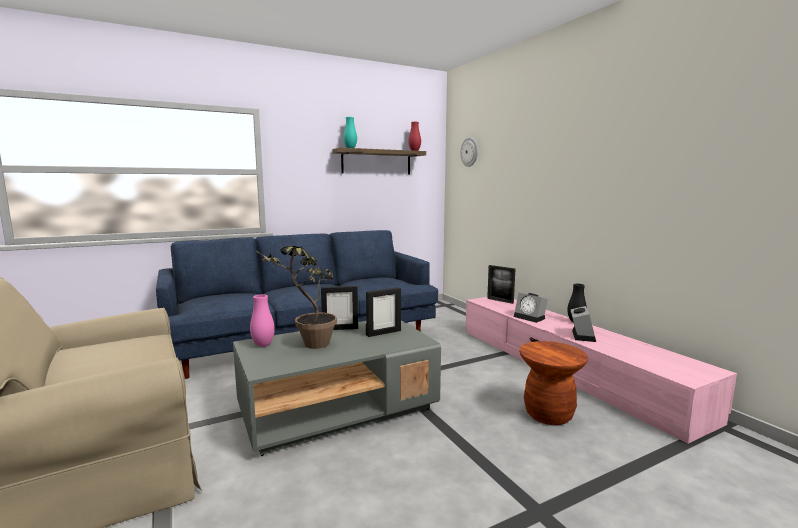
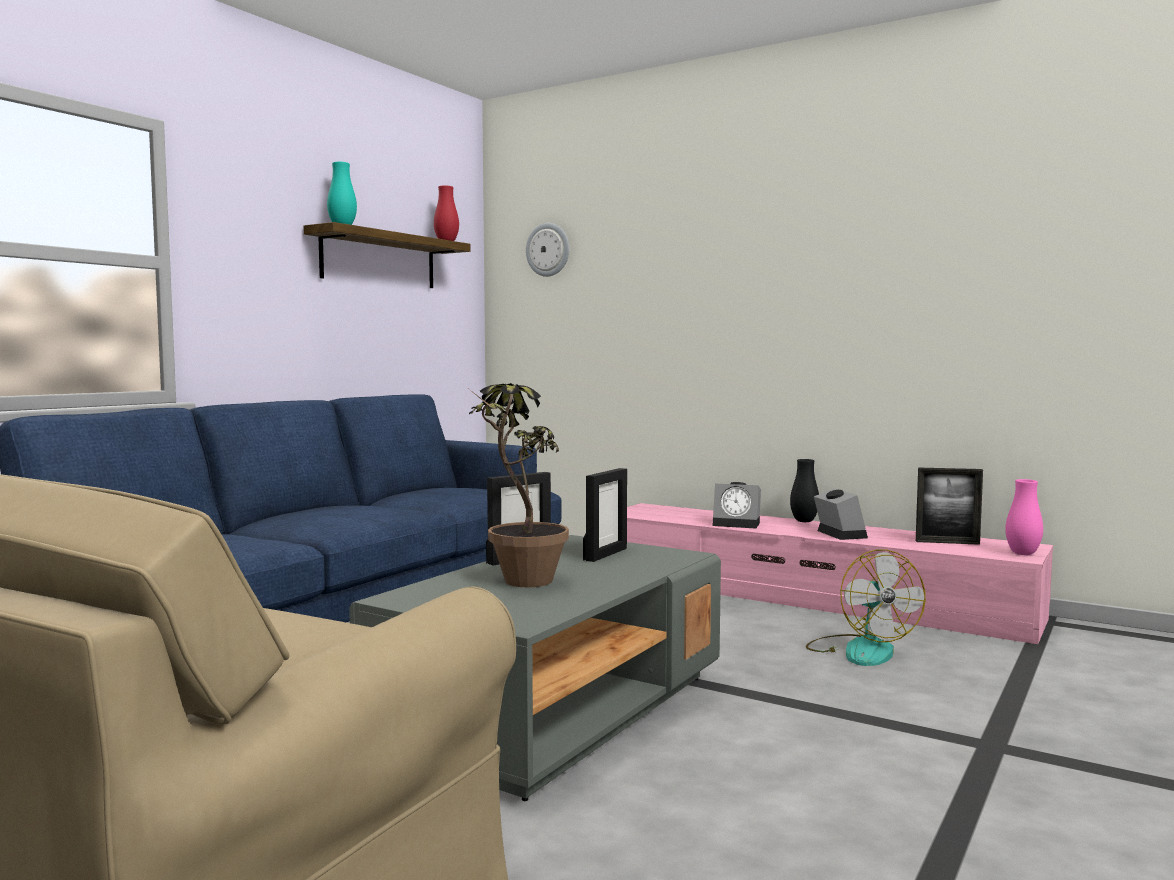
camera: 30 degrees left, 5 degrees down
pink vase [250,294,275,347] -> pink vase moved to [1005,479,1043,555]
picture frame [487,265,515,304] -> picture frame moved to [916,468,983,545]
brown stool [519,341,588,425] -> fan [806,549,926,666]

